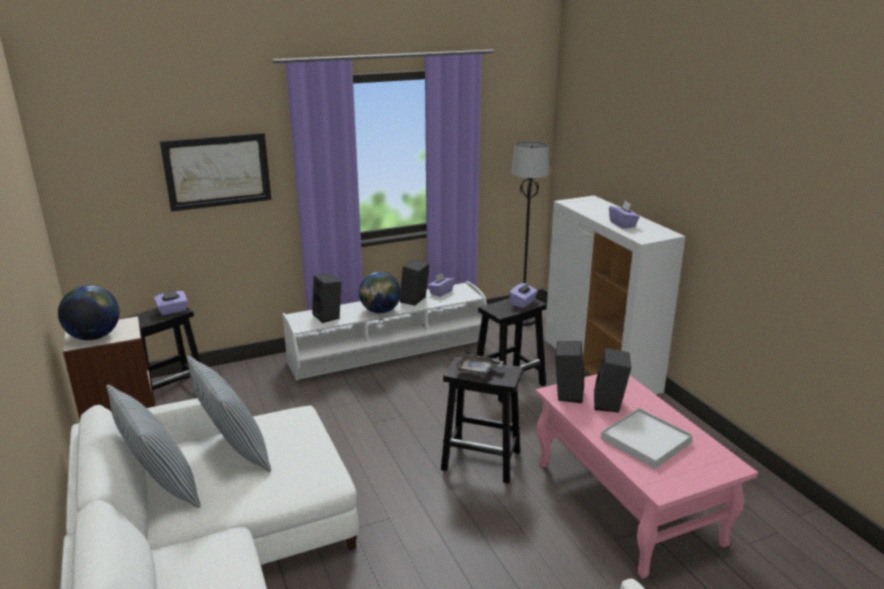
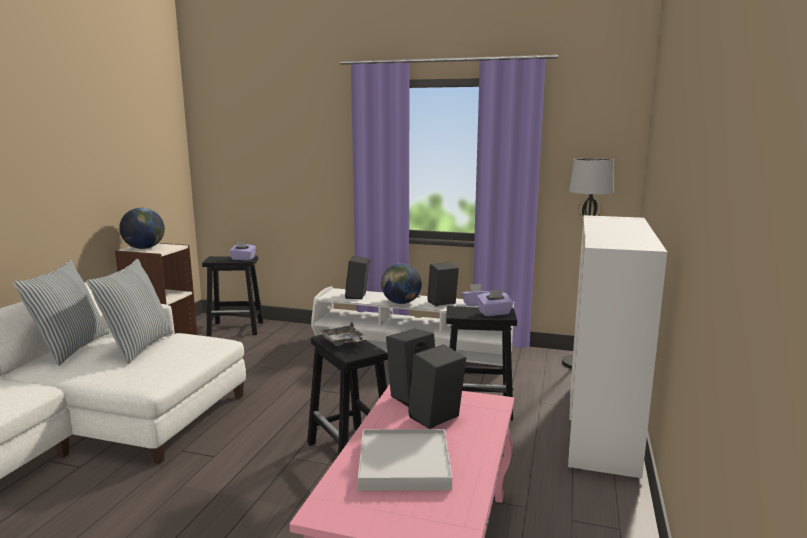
camera: 40 degrees right, 10 degrees down
picture [160,133,271,212] -> none
purple tissue box [609,201,640,229] -> none

